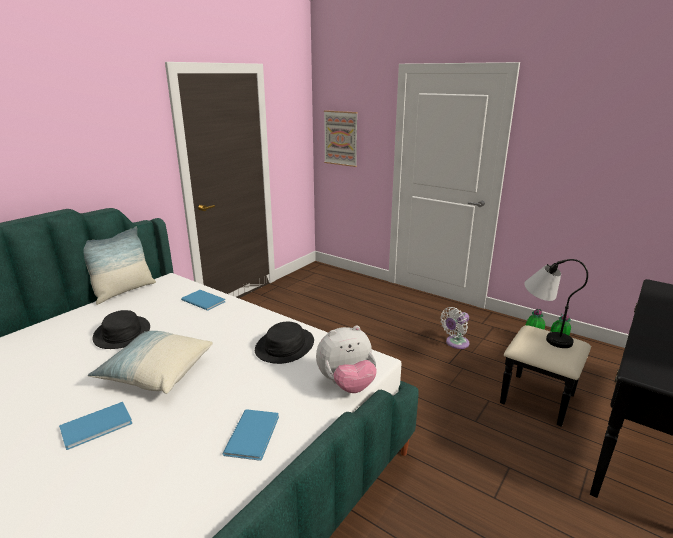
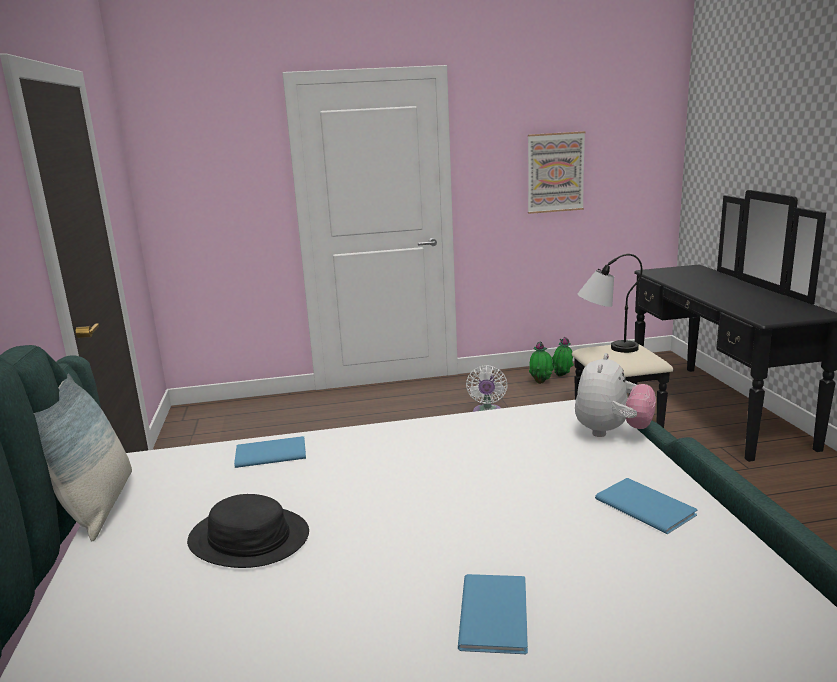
camera: 45 degrees left, 5 degrees down
pillow [88,331,213,394] -> none
black hat [255,322,314,364] -> none
picture [324,110,358,167] -> picture moved to [528,131,585,214]

